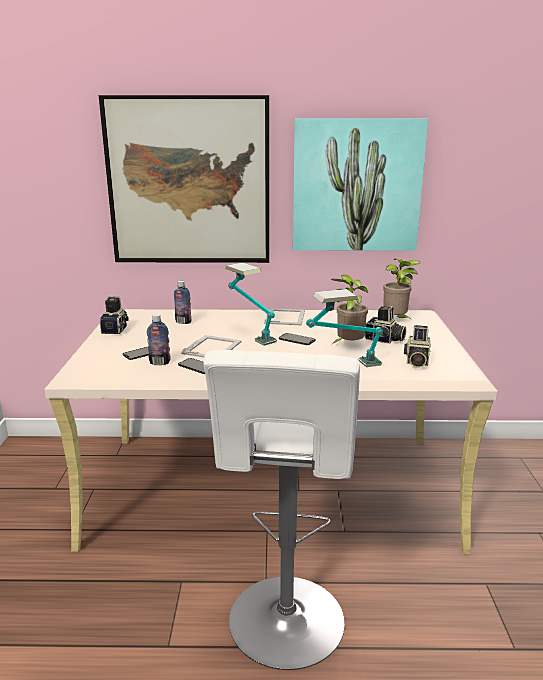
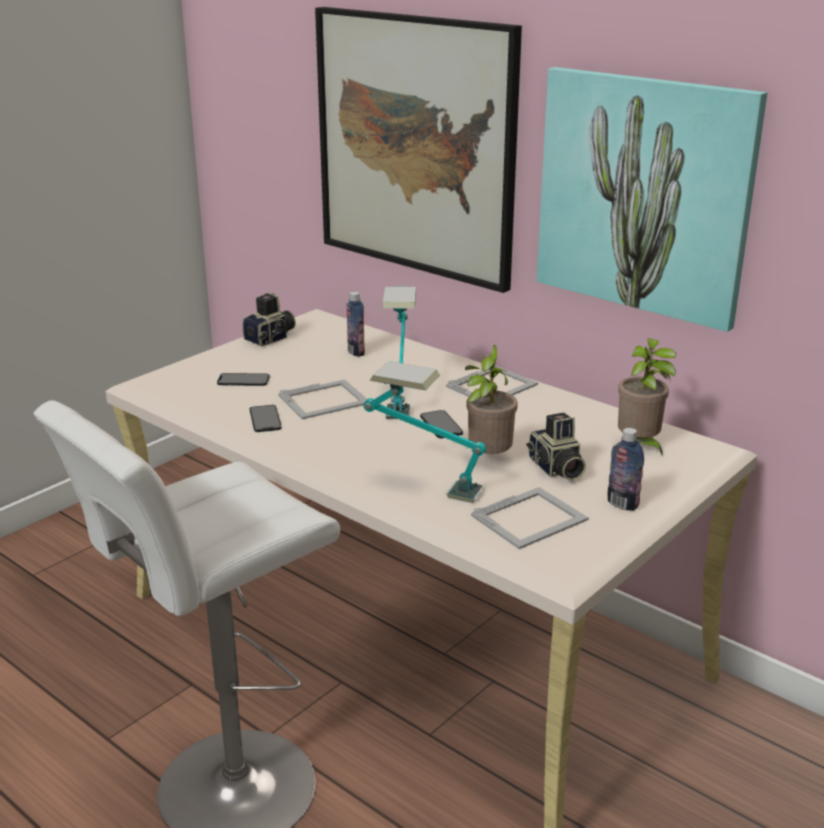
camera: 40 degrees right, 5 degrees up
bottle [147,314,171,365] -> bottle moved to [608,428,644,511]
camera [404,325,431,368] -> picture frame [471,487,589,549]

